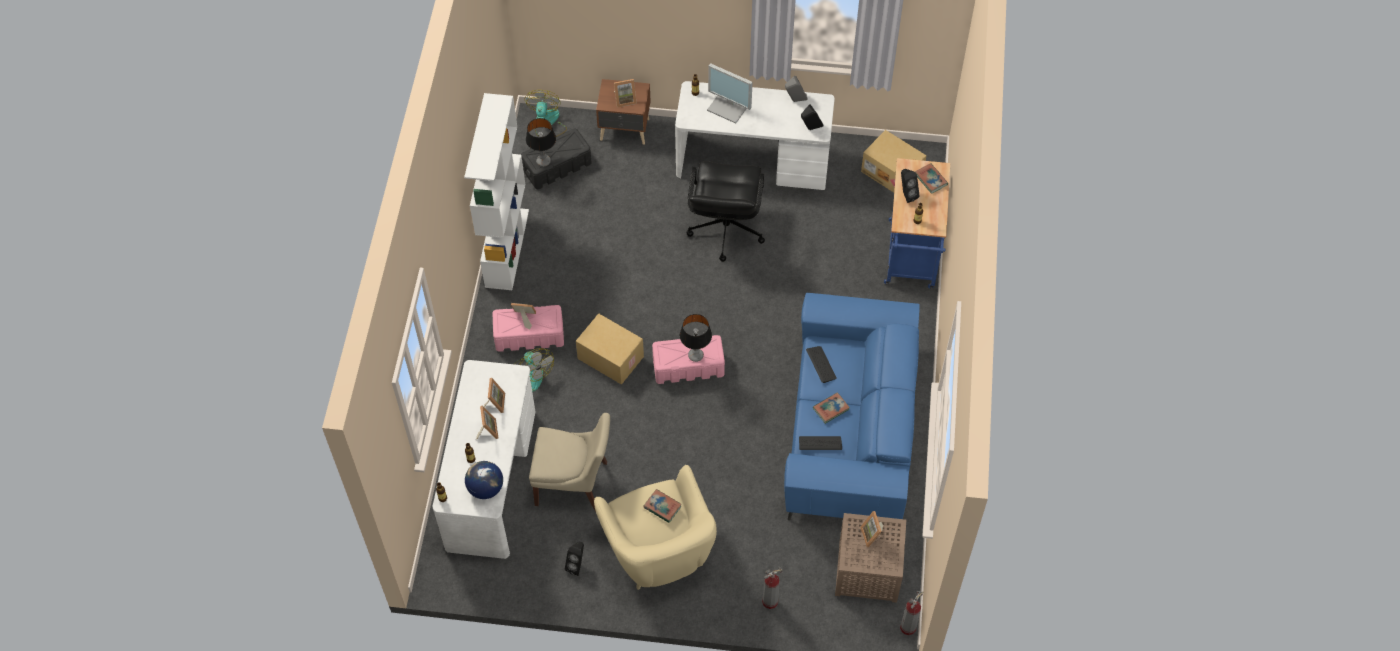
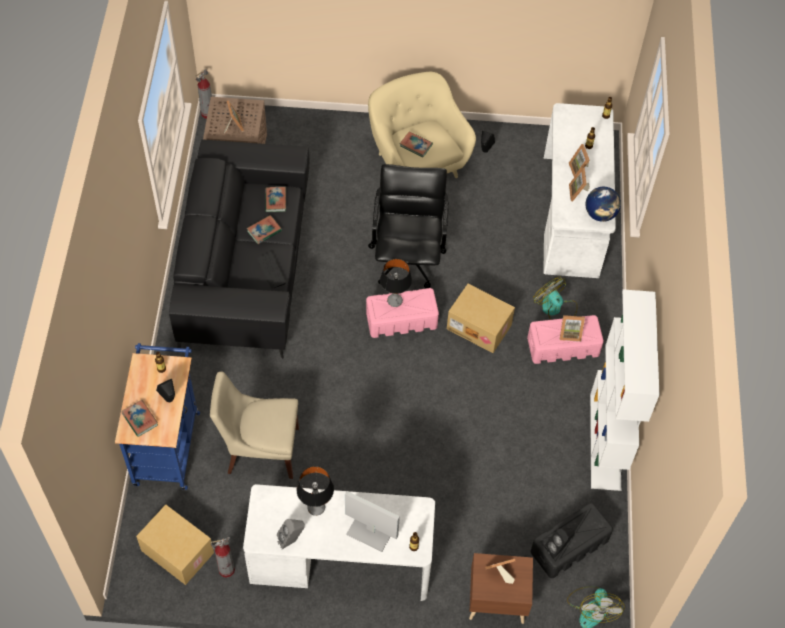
camera: 175 degrees right, 0 degrees up
globe [465,461,503,499] -> globe moved to [586,187,621,222]
table lamp [526,118,556,167] -> table lamp moved to [296,466,334,516]
beige chair [529,413,610,512] -> beige chair moved to [210,371,299,479]
black office chair [686,161,765,262] -> black office chair moved to [368,164,449,288]
fire extinguisher [762,567,782,609] -> fire extinguisher moved to [210,537,235,578]
blue sofa [784,293,920,520] -> black sofa [169,139,309,359]
keyboard [799,436,842,450] -> book [265,187,286,212]
black speaker [801,104,824,130] -> black speaker moved to [545,528,575,559]

